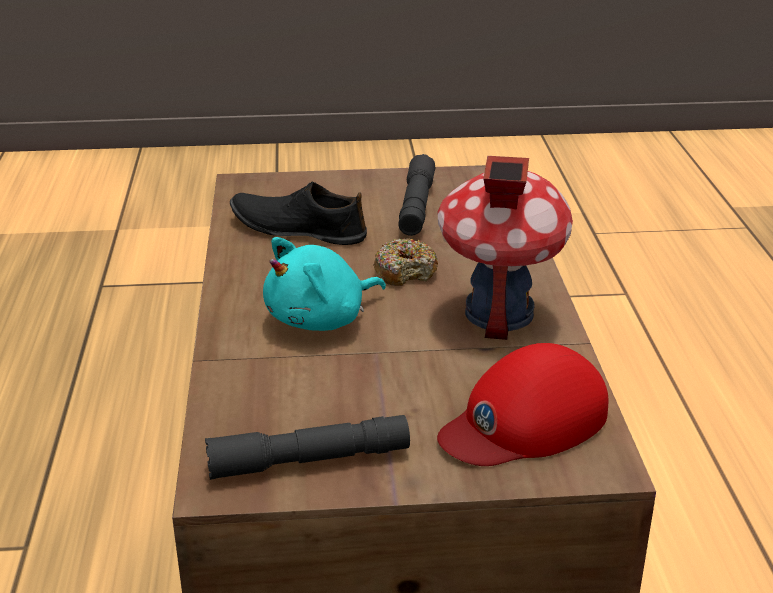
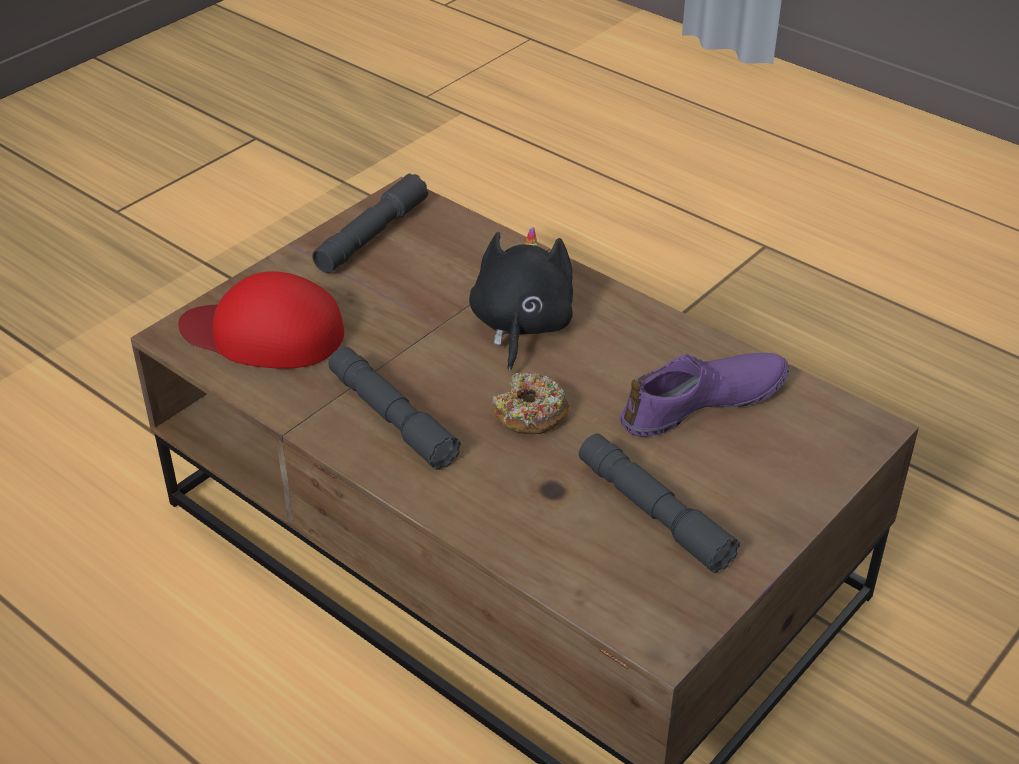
camera: 135 degrees right, 10 degrees up
black shoe [230,182,367,245] -> purple shoe [620,353,789,437]
turquoise plush toy [263,237,386,331] -> black plush toy [469,227,573,372]
red cap [437,343,608,466] -> red cap turned 90 degrees counterclockwise [178,271,344,369]
toy house [438,156,573,340] -> grey flashlight [328,347,461,470]

